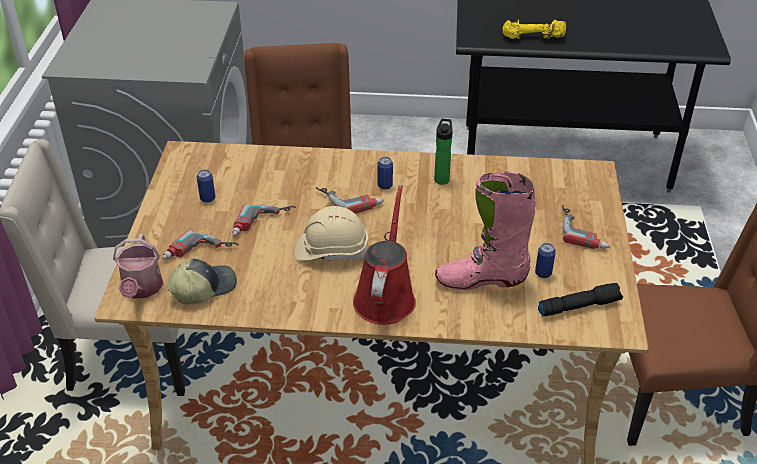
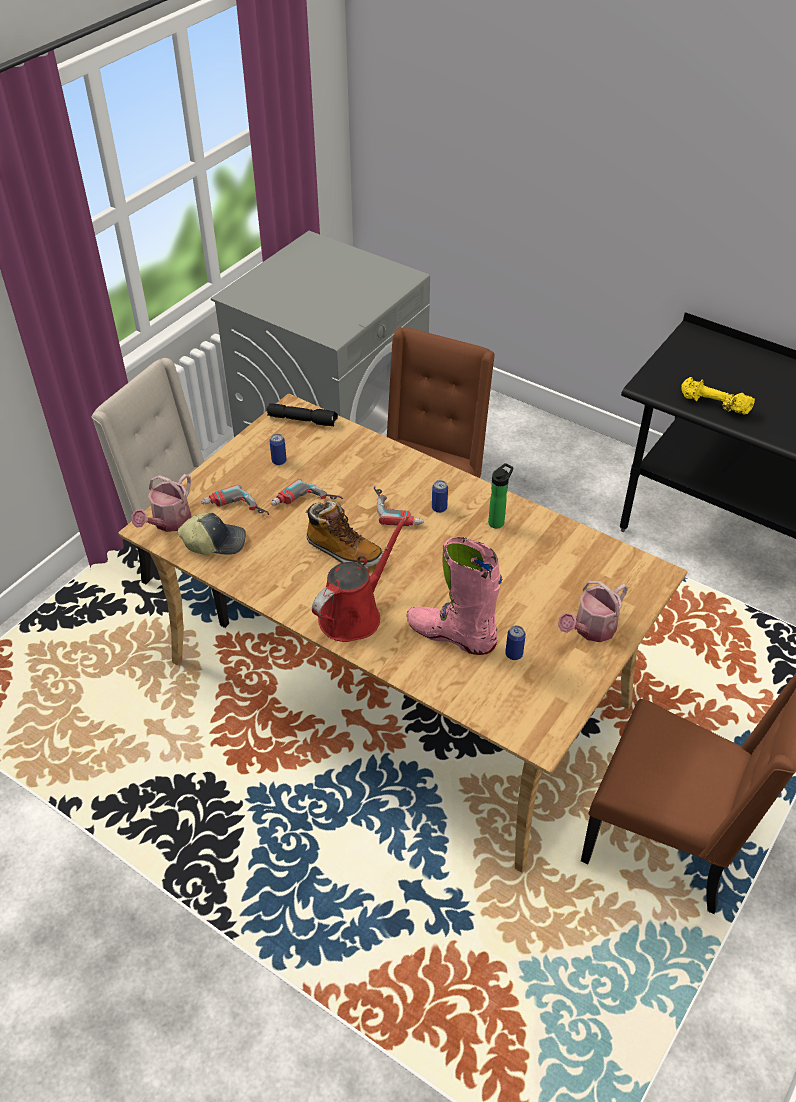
camera: 30 degrees right, 5 degrees up
beige hard hat [295,206,369,261] -> boot [306,501,383,567]
black flashlight [538,283,623,317] -> black flashlight moved to [267,403,338,426]
power drill [562,205,610,249] -> watering can [558,581,628,642]

